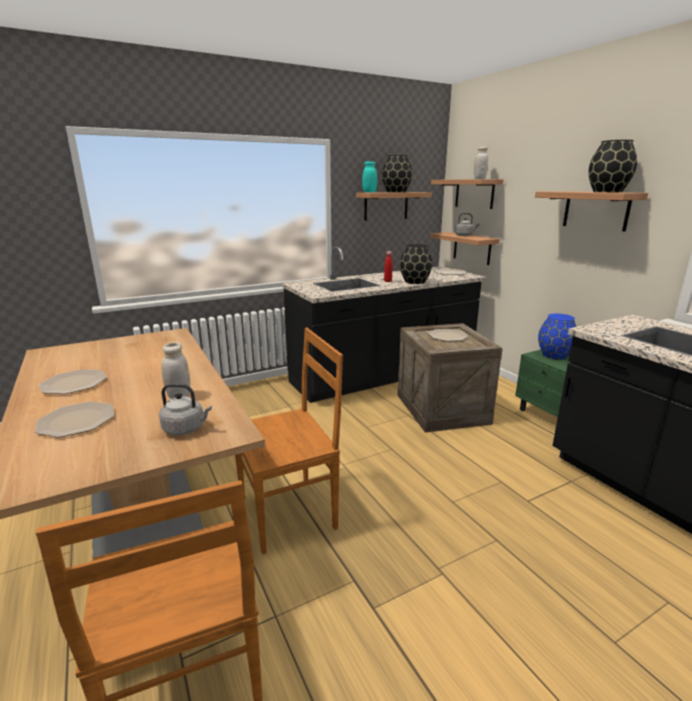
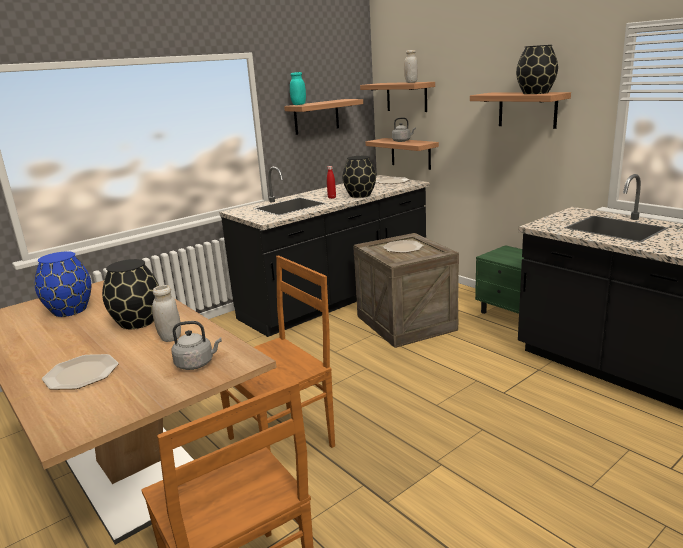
camera: 10 degrees left, 0 degrees up
plate [39,369,107,394] -> none
black vase [382,155,412,193] -> black vase moved to [102,259,159,329]
blue vase [538,314,576,360] -> blue vase moved to [35,251,91,317]

